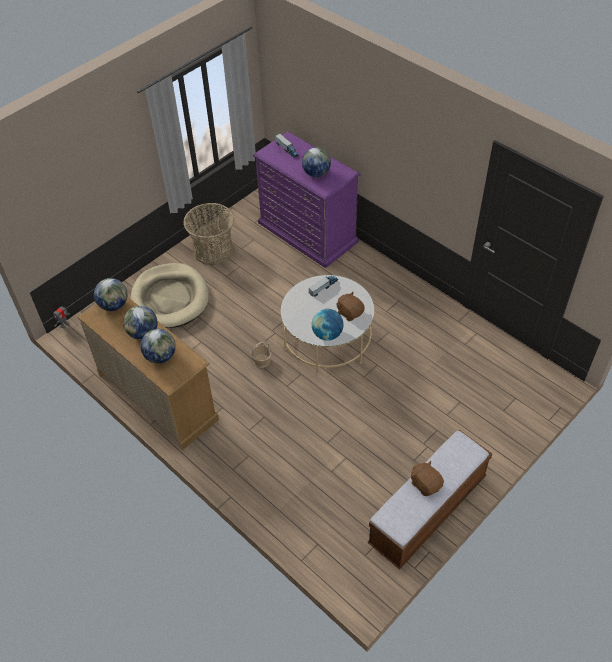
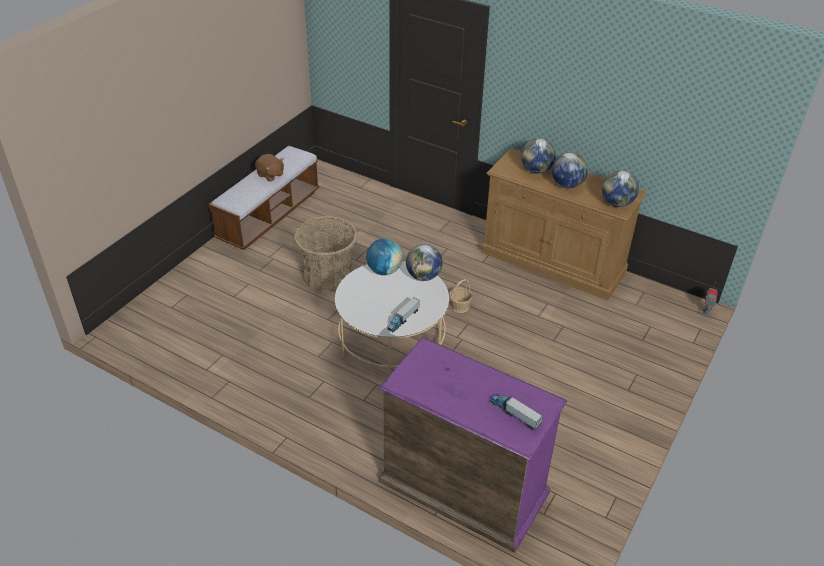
camera: 165 degrees right, 10 degrees down
beige dog bed [131,263,209,328] -> none
basket [183,203,234,265] -> basket moved to [294,216,357,292]
globe [302,147,331,177] -> globe moved to [406,244,443,281]
brown plush toy [336,292,365,321] -> none

